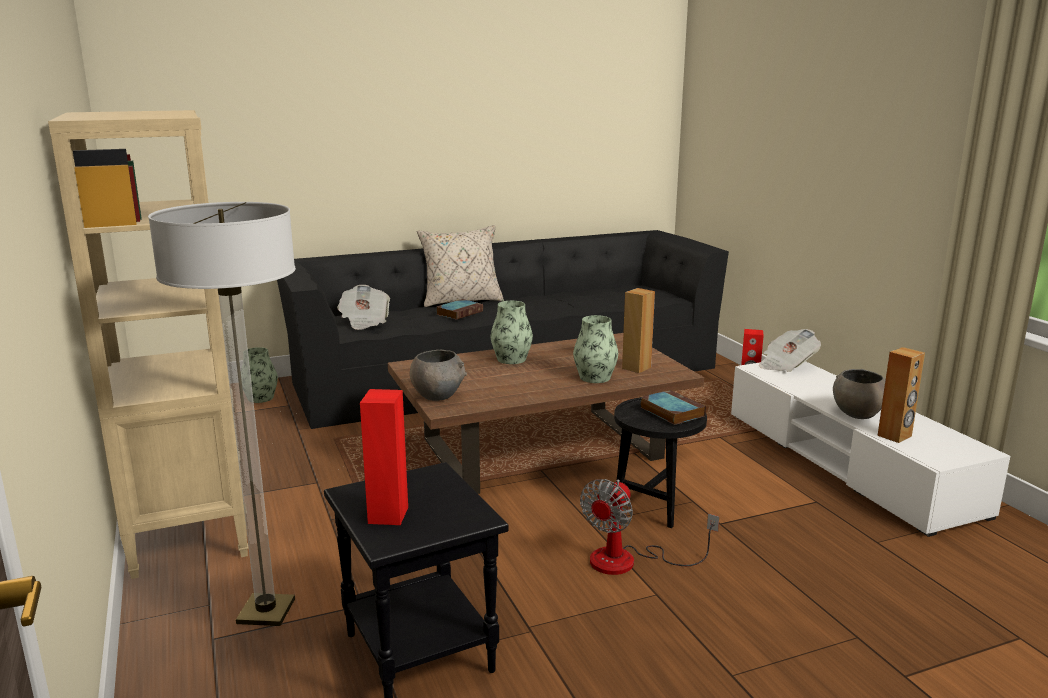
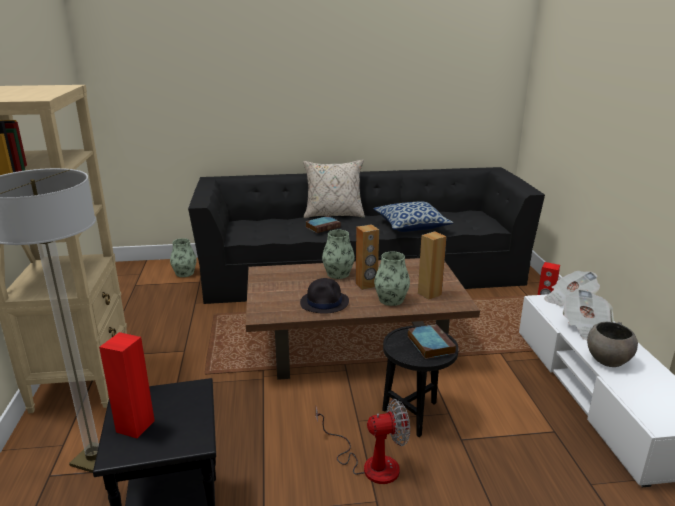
camera: 15 degrees right, 5 degrees up
newspaper [337,285,390,330] -> newspaper moved to [563,289,614,341]
grey bowl [410,350,467,401] -> none
fan [580,479,719,575] -> fan turned 150 degrees counterclockwise [316,399,410,484]
brown speaker [877,347,925,443] -> brown speaker moved to [356,224,379,290]
none -> black hat [300,278,349,314]
none -> pillow [373,201,454,232]

